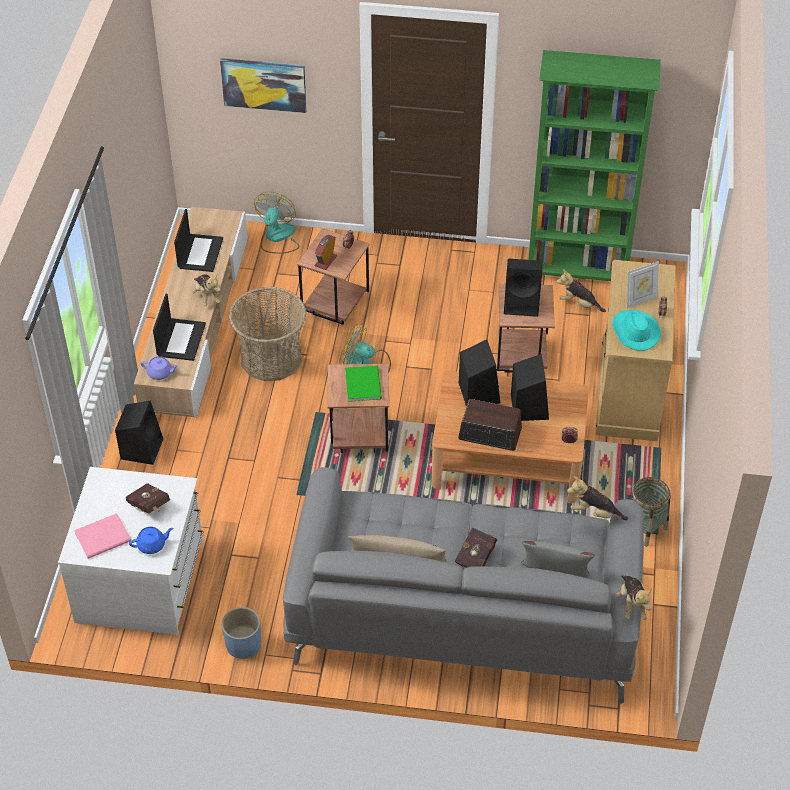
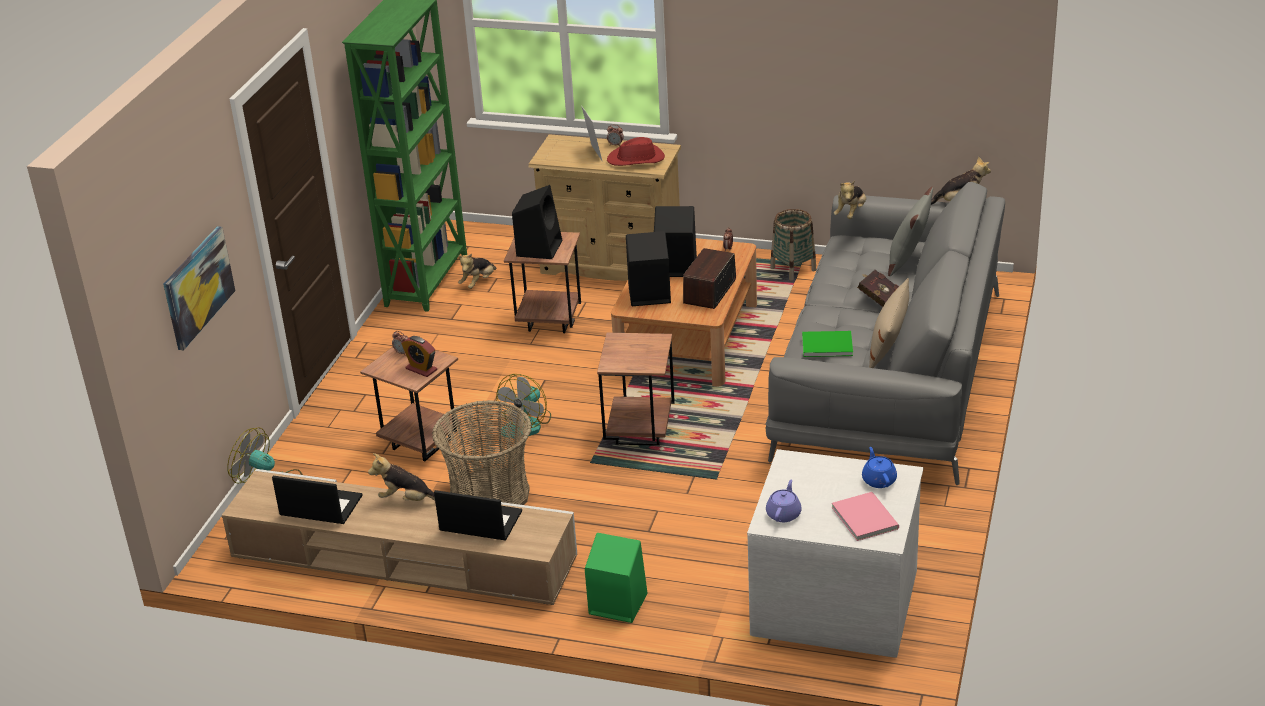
camera: 80 degrees left, 15 degrees down
black speaker [115,401,163,465] -> green speaker [585,533,648,623]
red book [126,483,170,514] -> none
purple teapot [140,356,179,380] -> purple teapot moved to [766,479,801,522]
plush toy [192,274,221,306] -> plush toy turned 150 degrees counterclockwise [368,453,435,501]
blue planter [222,607,261,659] -> none
green book [345,366,382,402] -> green book moved to [802,331,853,357]
turquoise hat [612,310,661,351] -> red hat [607,137,665,166]

